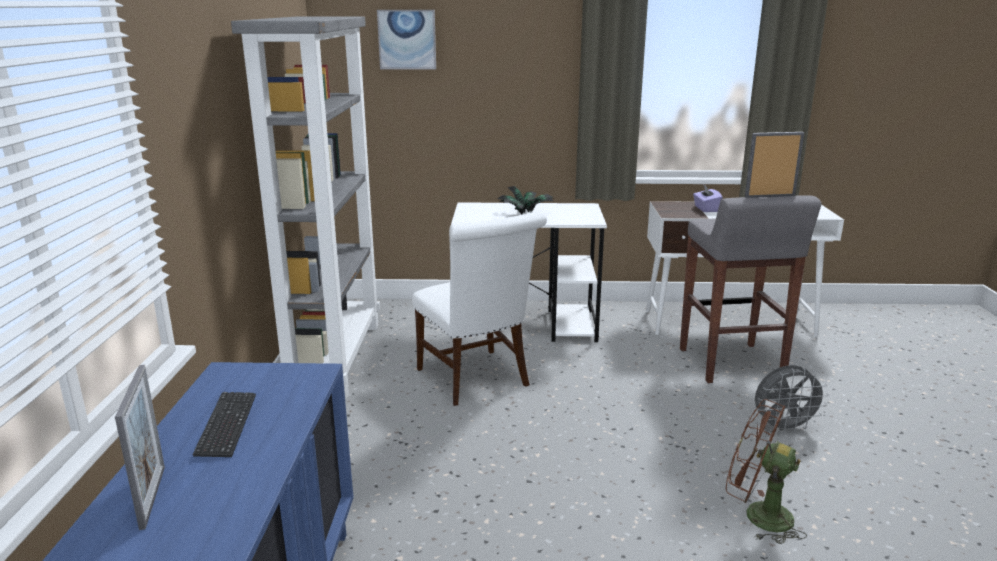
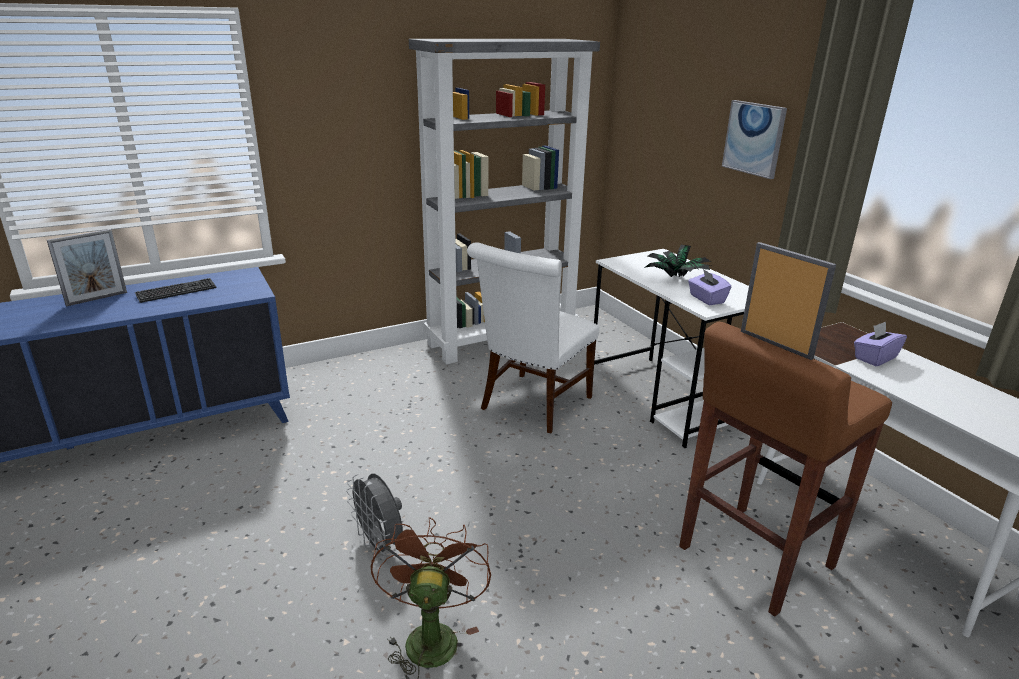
camera: 60 degrees right, 5 degrees up
picture [377,10,436,70] -> picture moved to [722,100,787,179]
grey stool [680,195,821,383] -> brown stool [679,322,892,617]
grey fan [755,365,829,434] -> grey fan moved to [346,473,403,558]
none -> purple tissue box [688,269,731,305]

